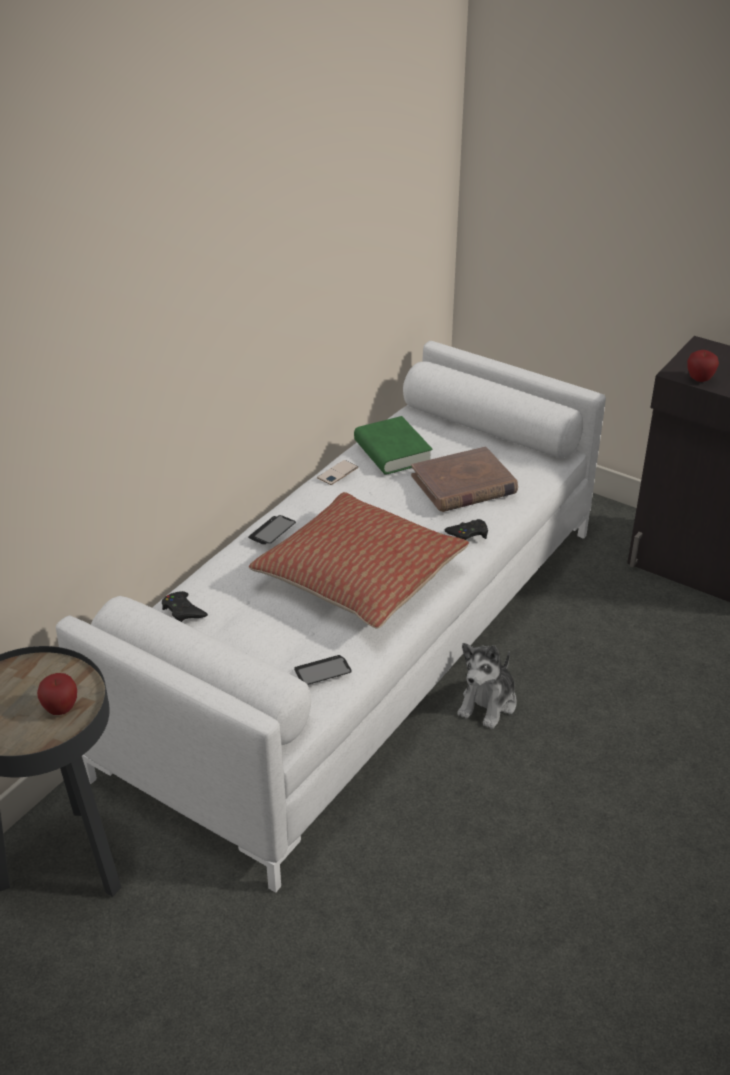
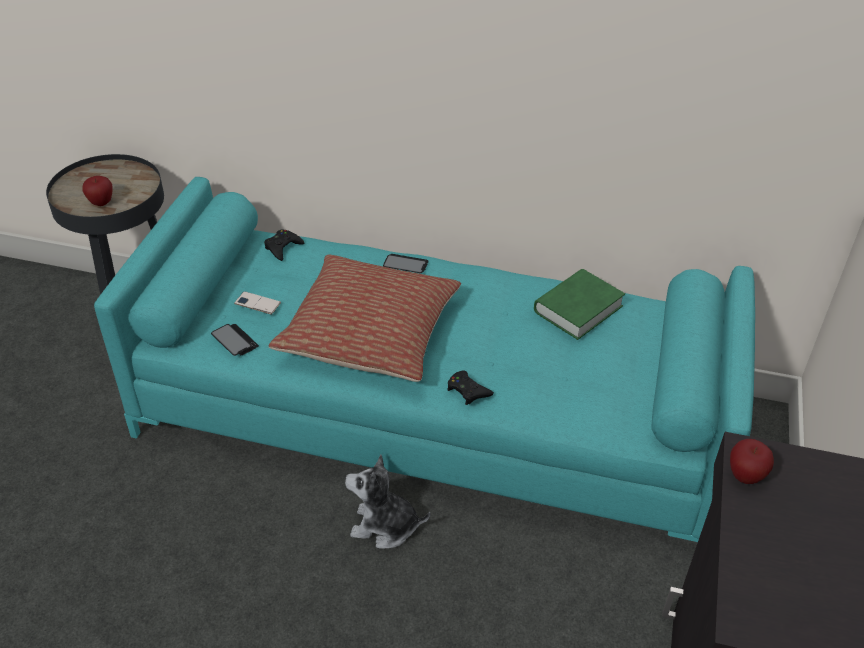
camera: 70 degrees right, 5 degrees up
white sofa [56,341,606,893] -> turquoise sofa [94,177,755,542]
phone [317,460,358,485] -> phone moved to [234,291,281,314]
brown book [411,446,518,512] -> none

